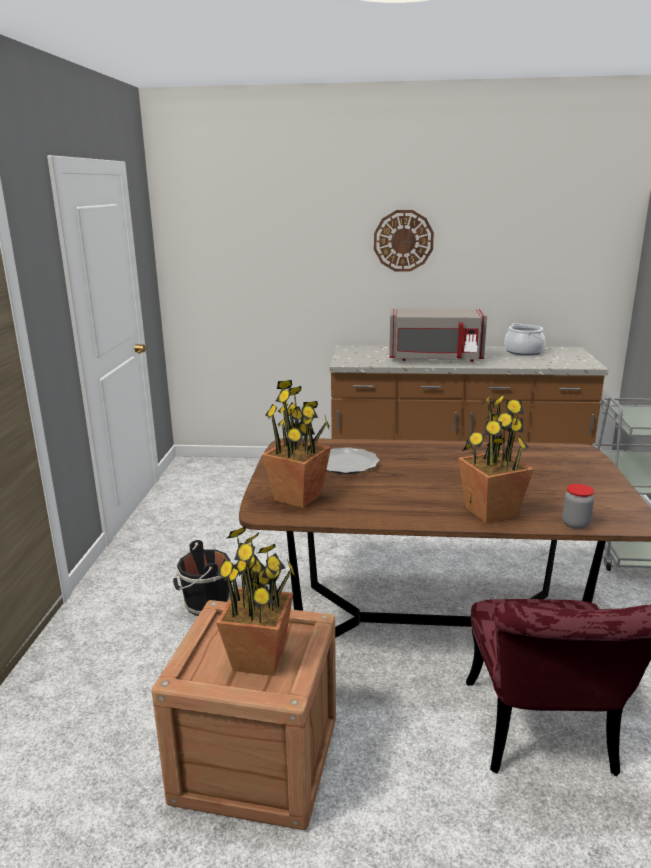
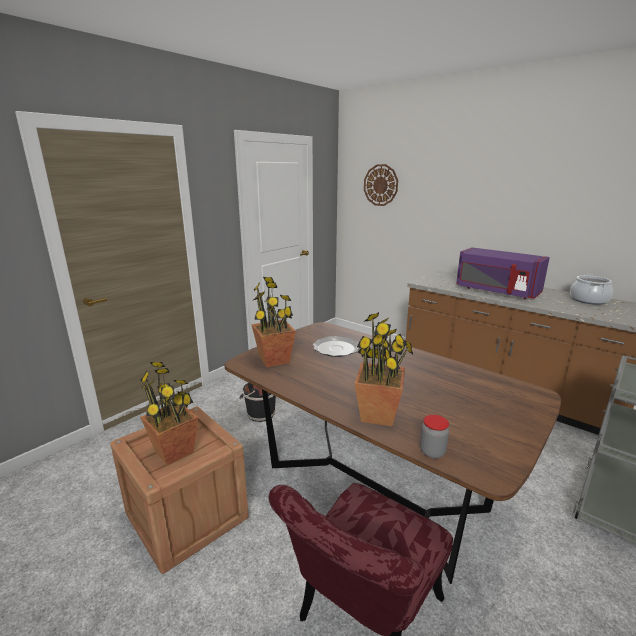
camera: 35 degrees right, 0 degrees up
wall clock [374,210,434,272] -> wall clock moved to [364,164,398,206]
grey microwave [389,309,487,362] -> purple microwave [456,247,550,299]

